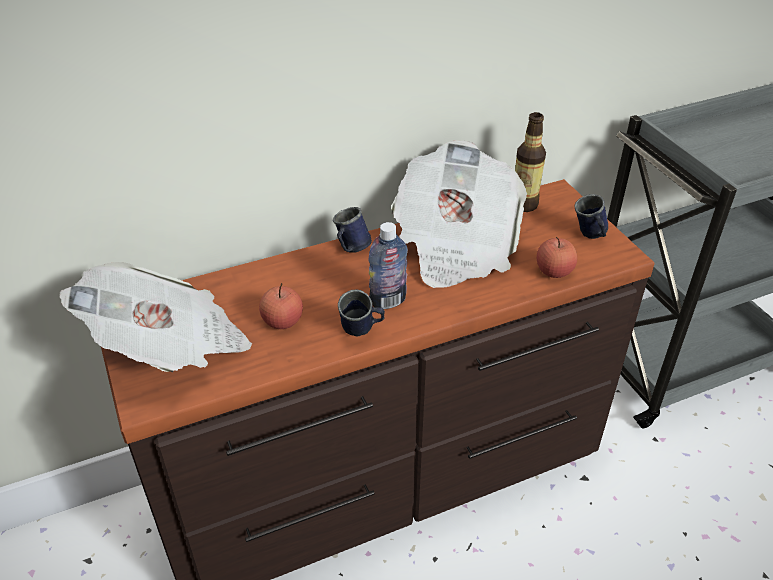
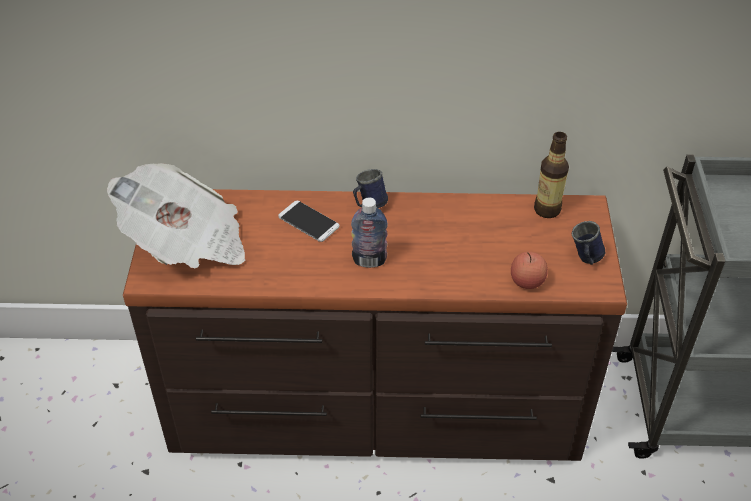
camera: 25 degrees right, 5 degrees up
apple [259,283,303,329] -> none
blue mug [338,290,385,337] -> none
newspaper [391,140,527,288] -> none
none -> phone [278,201,339,242]

